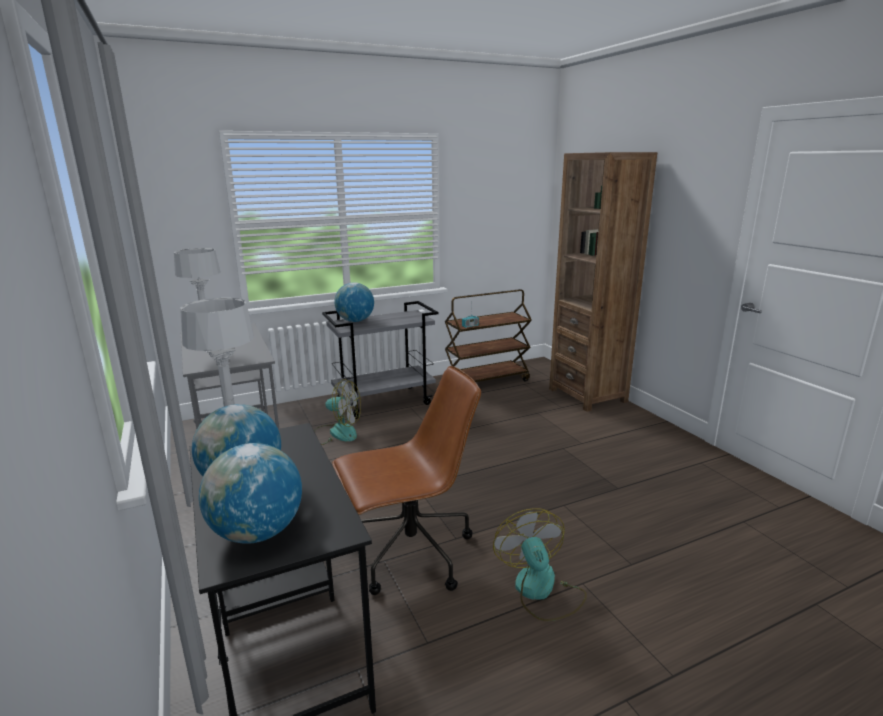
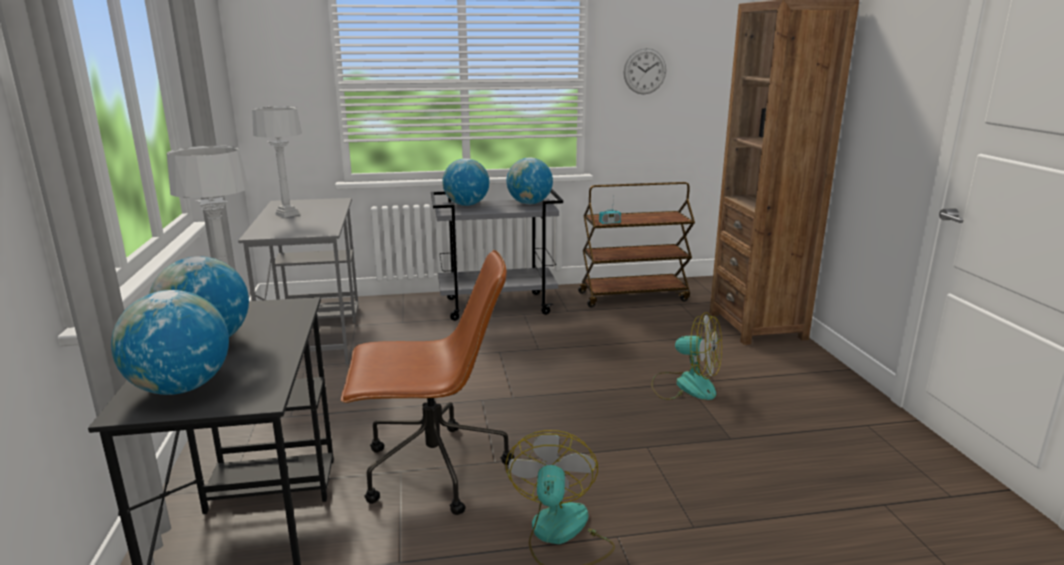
camera: 15 degrees right, 0 degrees up
fan [314,379,361,445] -> fan moved to [651,312,722,400]
none -> globe [506,157,553,204]
none -> wall clock [624,48,666,94]

